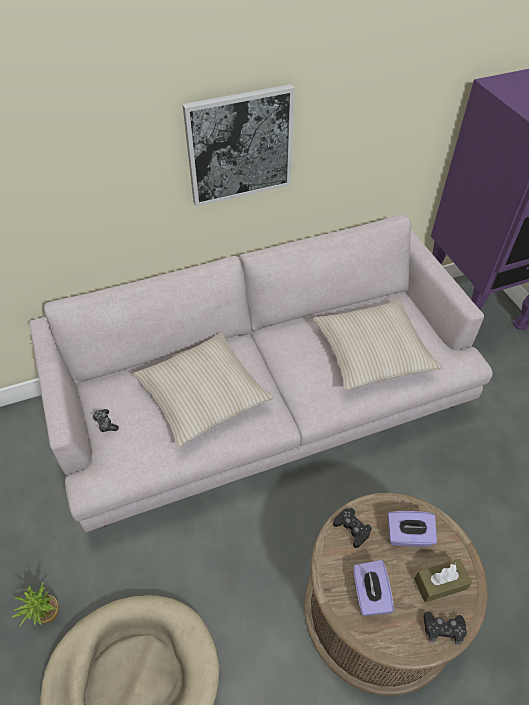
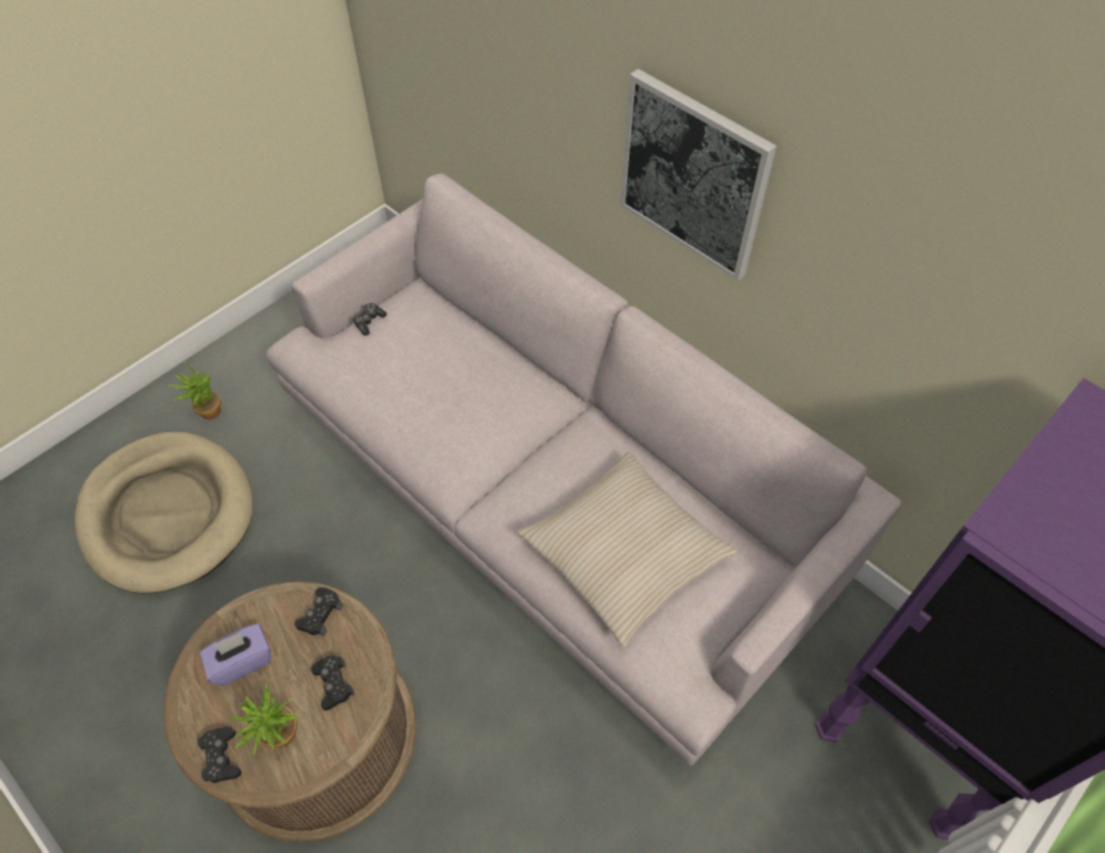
camera: 65 degrees right, 5 degrees up
beige pillow [133,332,274,448] -> none
purple tissue box [388,511,437,547] -> black game controller [311,655,355,711]
brown tissue box [414,559,472,602] -> potted plant [230,683,299,756]

